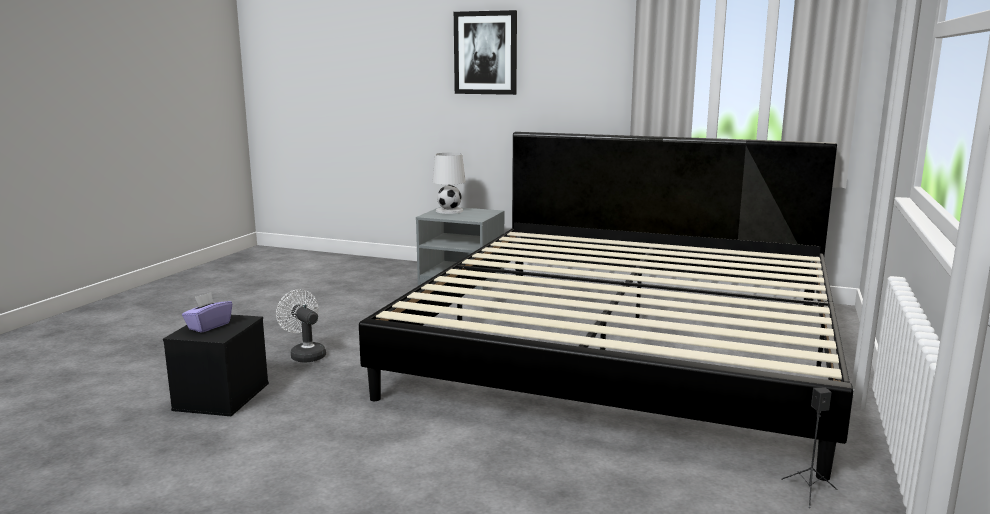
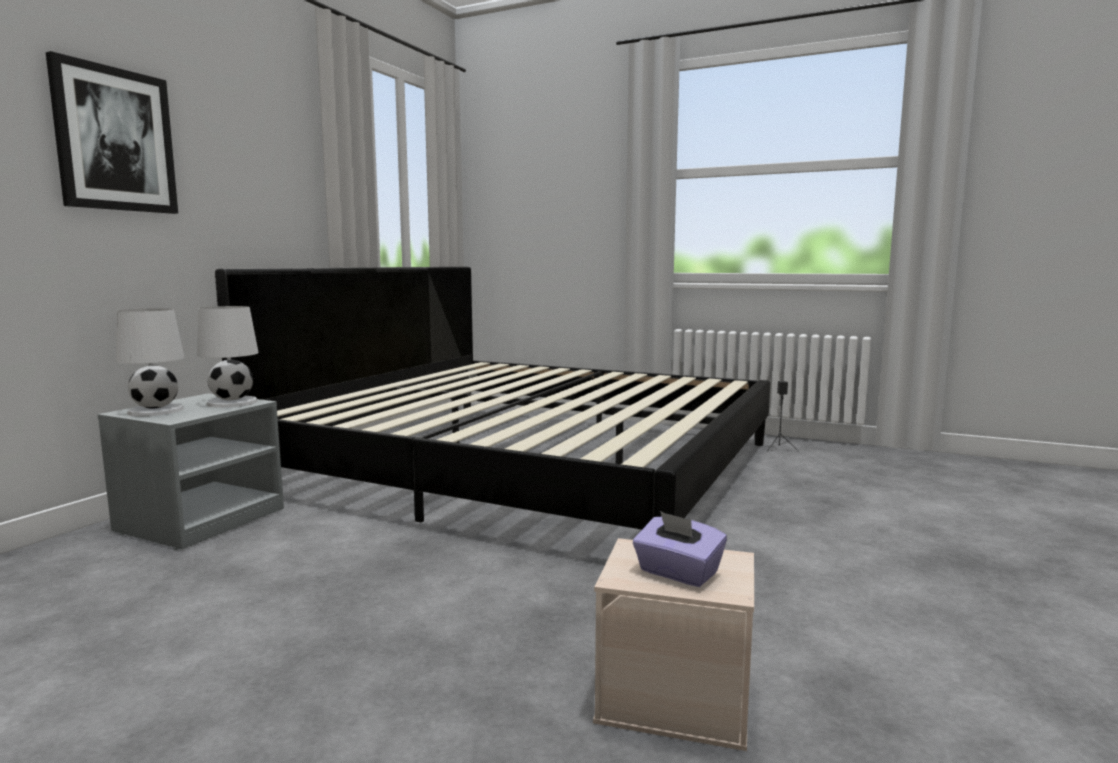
camera: 85 degrees left, 5 degrees down
black storage box [163,315,269,416] -> beige storage box [593,538,754,751]
white fan [276,289,326,363] -> none
none -> white table lamp [197,306,259,408]

